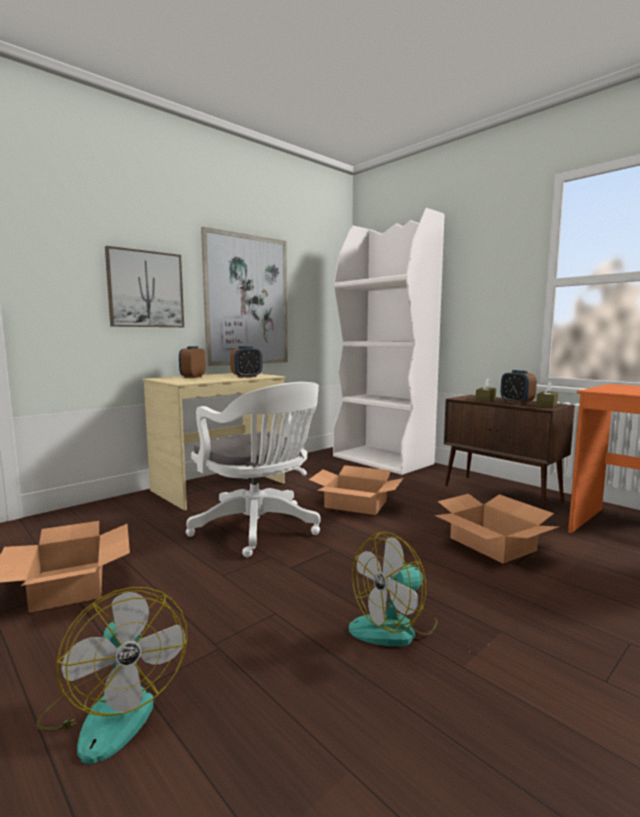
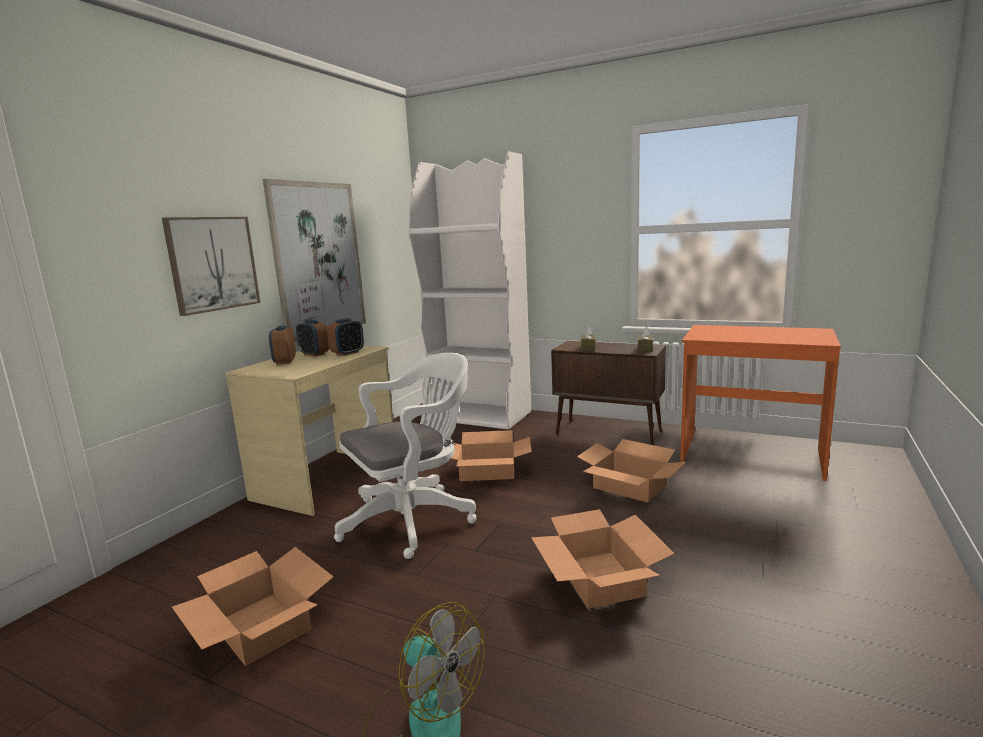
camera: 20 degrees left, 5 degrees up
white office chair [186,382,321,557] -> white office chair turned 60 degrees counterclockwise [334,353,477,559]
fan [349,532,437,647] -> cardboard box [531,509,674,609]
alarm clock [501,370,537,404] -> alarm clock moved to [296,320,329,356]

